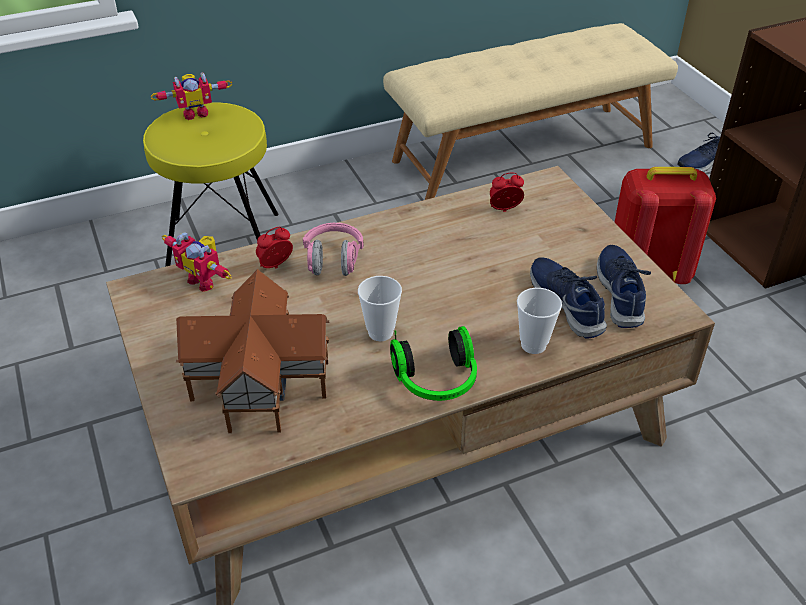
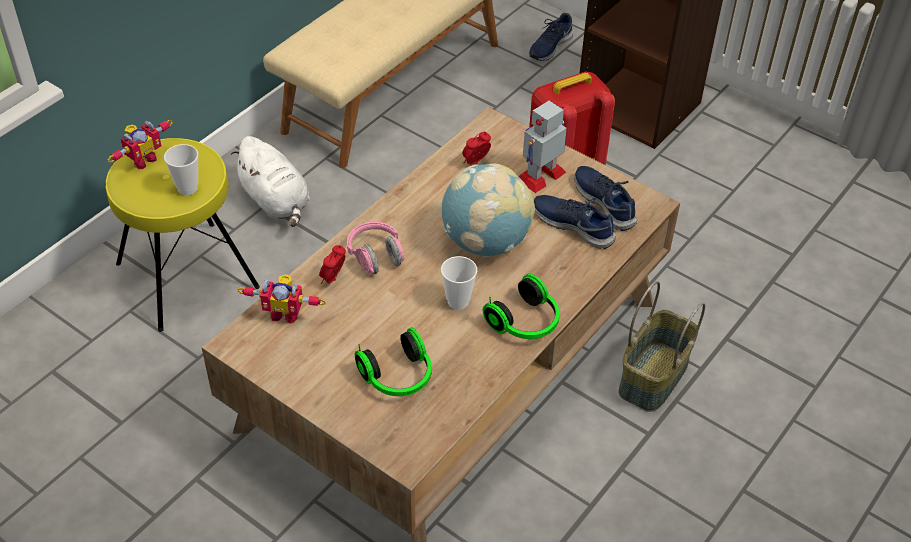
camera: 30 degrees left, 5 degrees up
toy house [176,269,329,433] -> headphones [355,328,432,396]
cup [517,288,562,354] -> cup moved to [164,144,198,195]
none -> white plush toy [231,136,310,227]
none -> globe [441,163,535,257]
none -> toy robot [519,101,567,193]
none -> basket [618,281,705,412]

